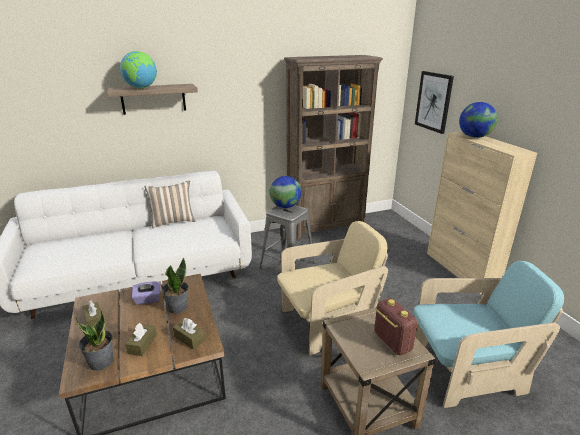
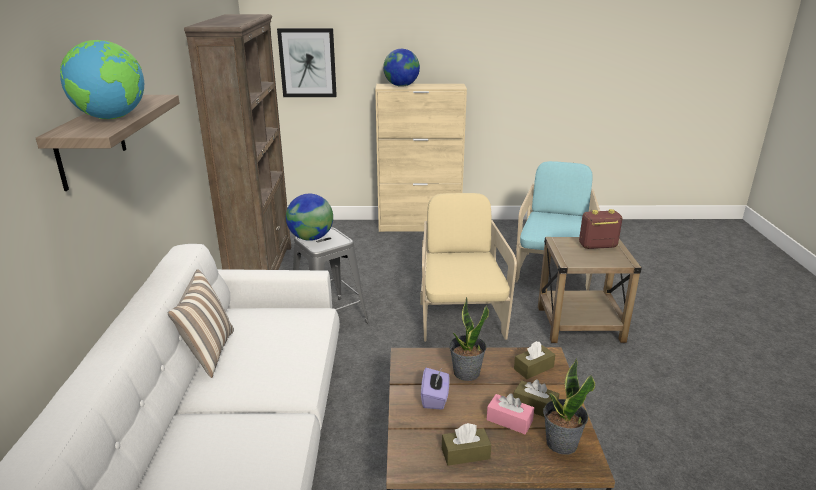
camera: 70 degrees left, 0 degrees up
none -> pink tissue box [486,394,534,434]

